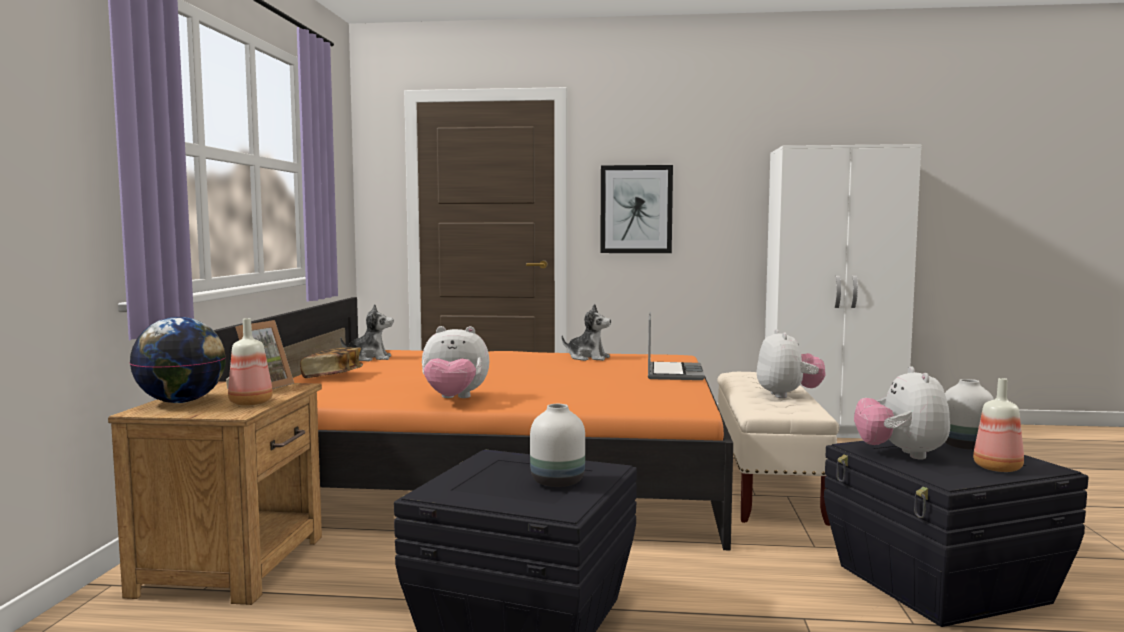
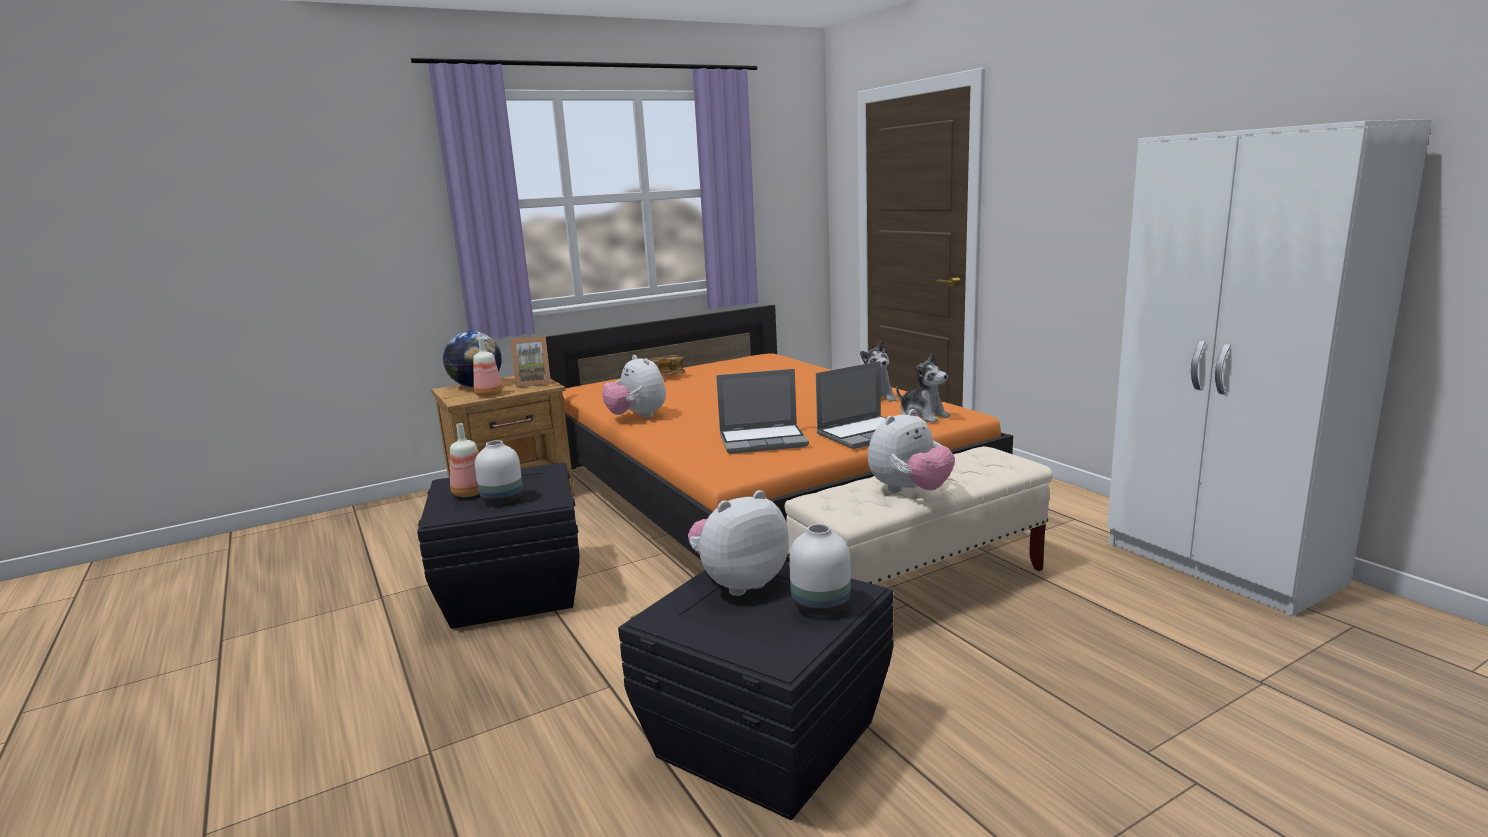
camera: 55 degrees right, 10 degrees up
plush toy [340,304,394,361] -> plush toy moved to [896,353,950,423]
picture [600,165,673,253] -> none
bottle [973,378,1024,472] -> bottle moved to [450,423,479,497]
none -> laptop [716,369,809,454]

